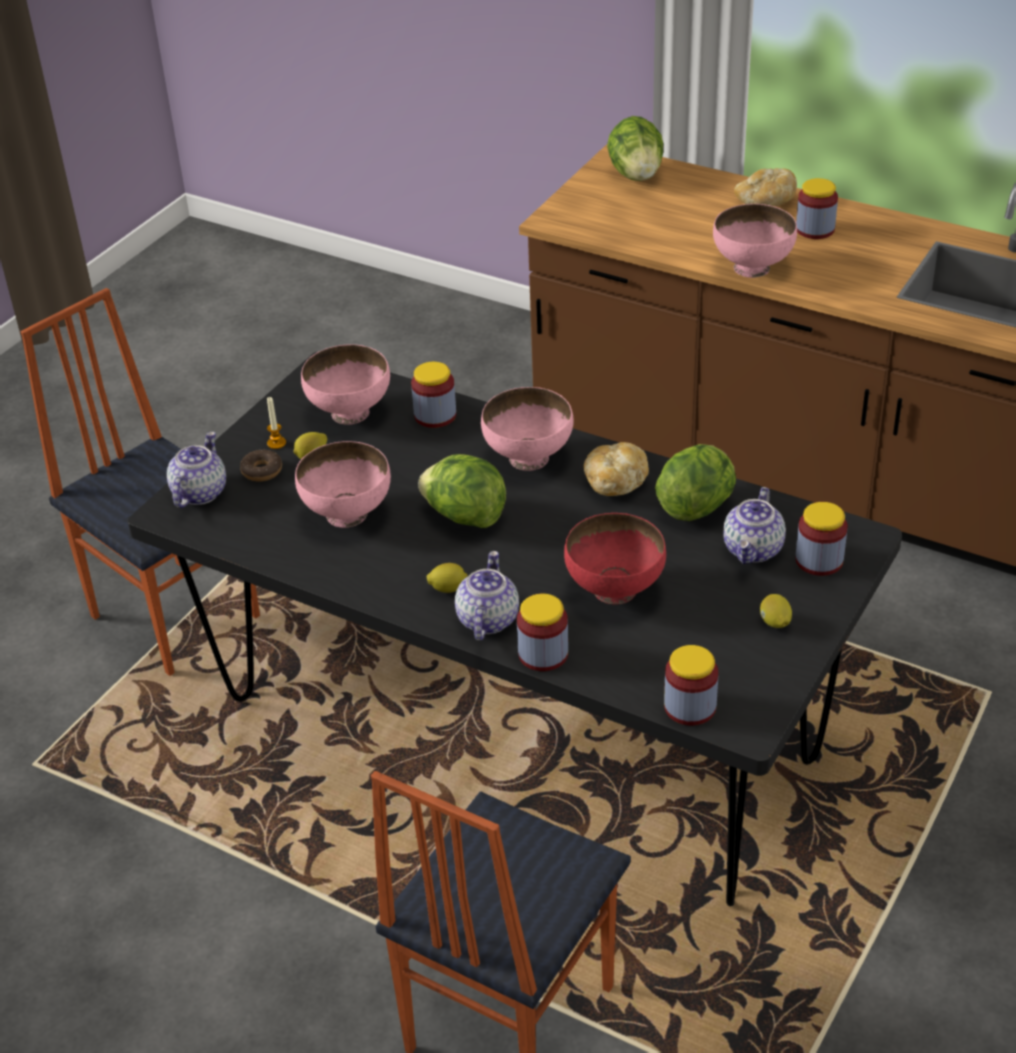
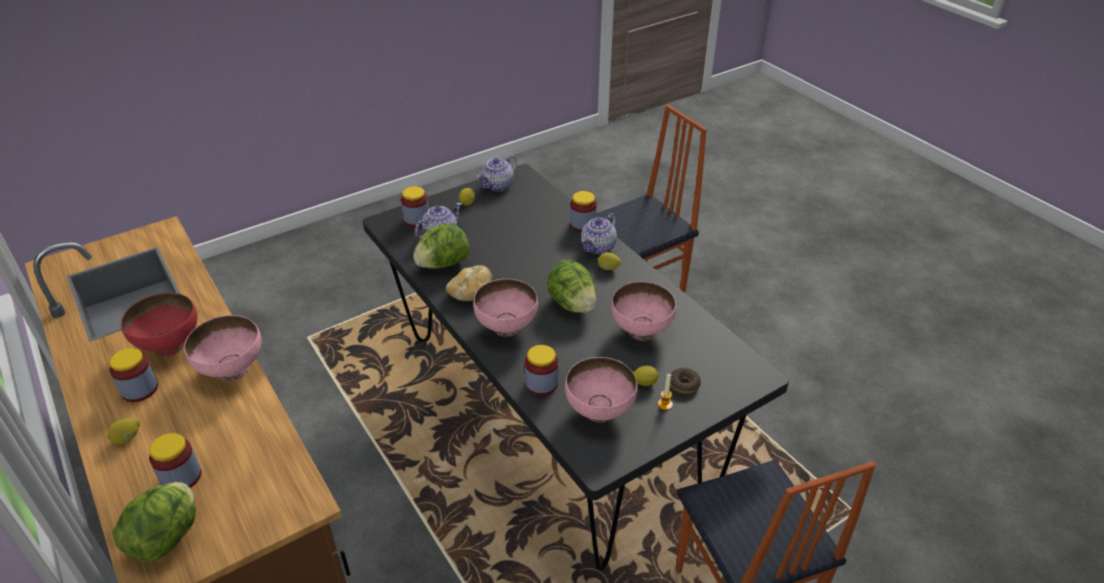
camera: 155 degrees left, 0 degrees up
teapot [167,432,226,508] -> teapot moved to [477,155,517,192]
red bowl [564,513,666,605] -> red bowl moved to [121,293,197,356]
jar [664,645,718,725] -> jar moved to [149,433,201,488]
bread [734,168,797,206] -> lemon [107,418,140,444]

